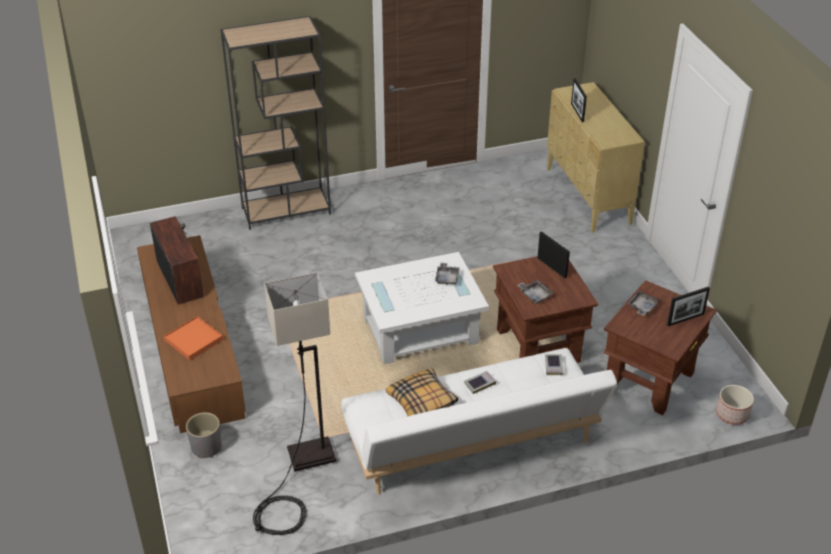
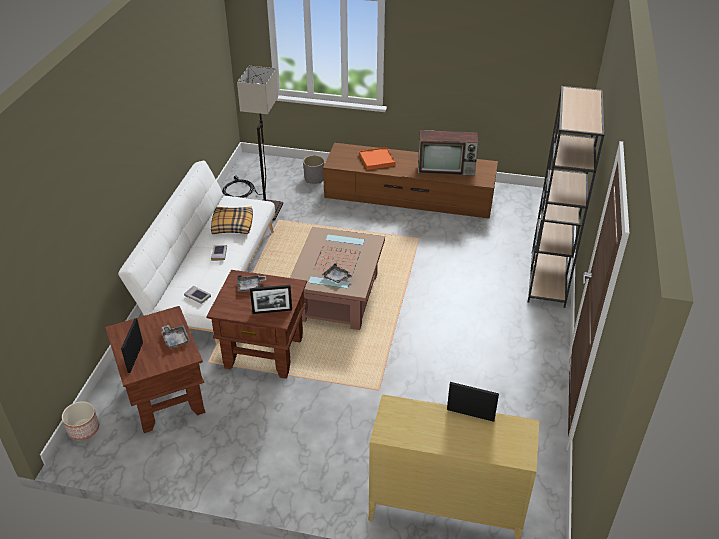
camera: 120 degrees right, 0 degrees up
white coffee table [355,252,489,364] -> brown coffee table [290,227,385,330]

